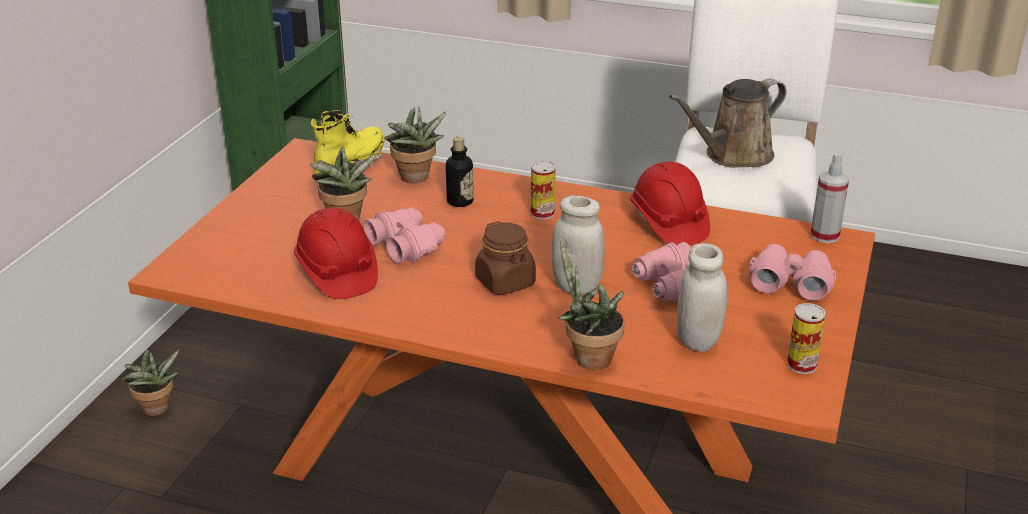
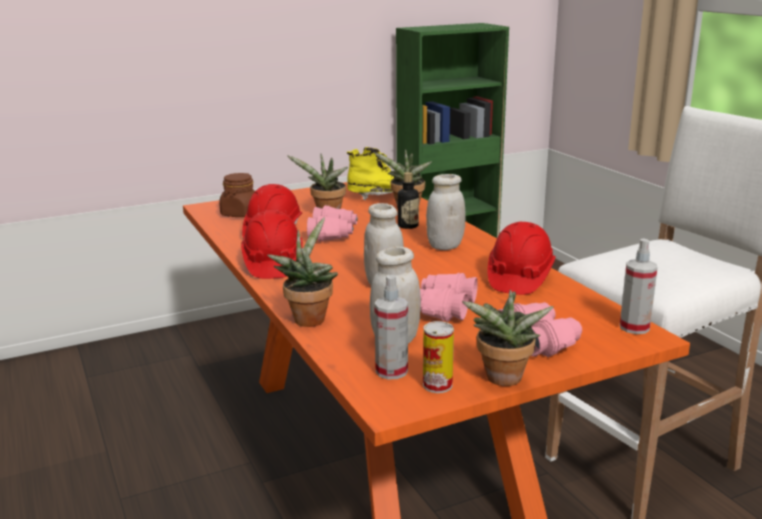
camera: 45 degrees right, 10 degrees down
potted plant [122,349,179,416] -> potted plant moved to [462,290,554,386]
brown jar [475,221,536,295] -> brown jar moved to [219,173,255,217]
can [531,161,556,219] -> white jar [426,174,466,250]
brown watering can [669,79,787,168] -> none
none -> red hard hat [241,210,303,279]
none -> spray bottle [374,275,408,379]

